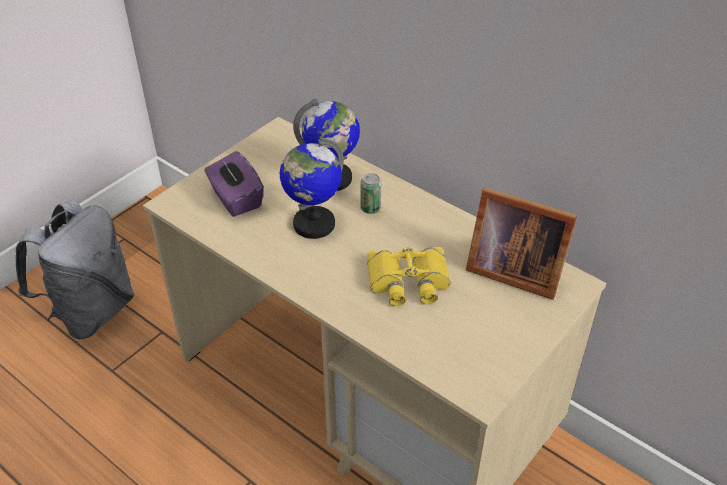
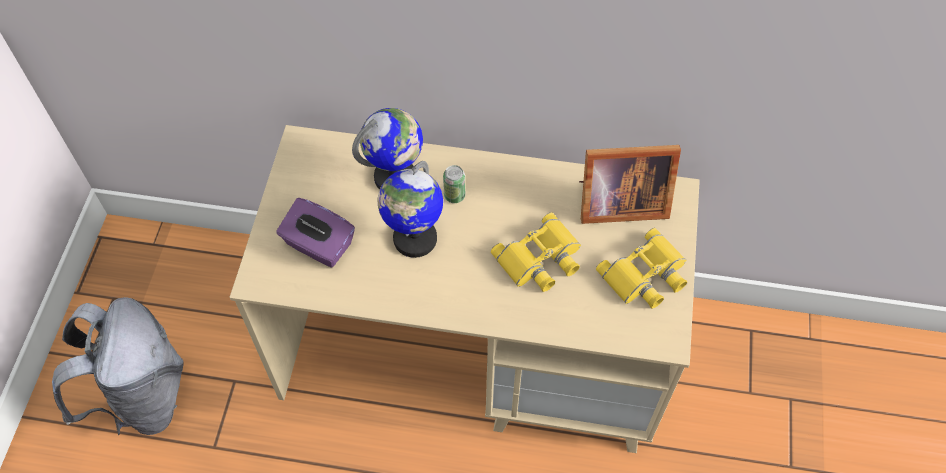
camera: 30 degrees left, 15 degrees up
none -> yellow binoculars [596,228,687,309]

